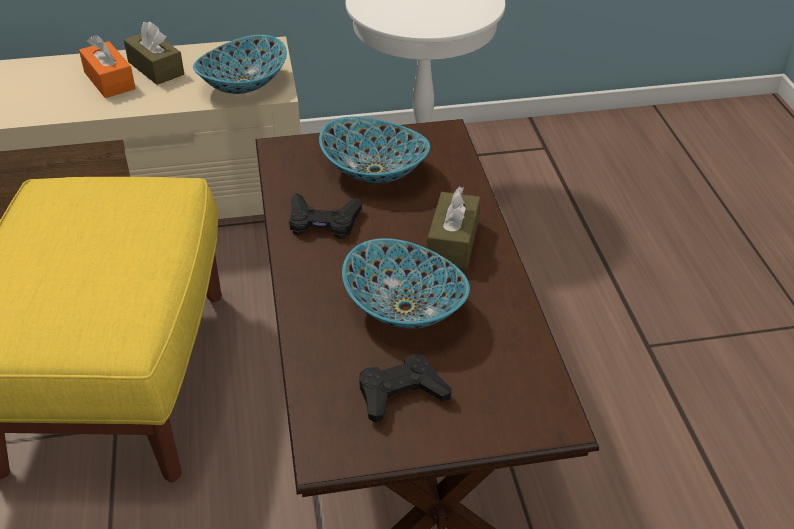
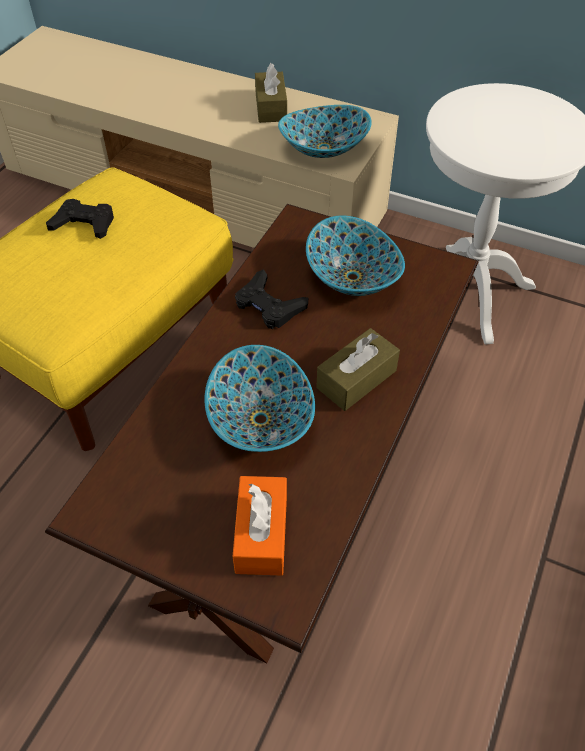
camera: 35 degrees right, 10 degrees up
orange tissue box [79,34,136,98] -> orange tissue box moved to [233,476,287,576]
black game controller [359,354,452,423] -> black game controller moved to [46,199,114,239]

